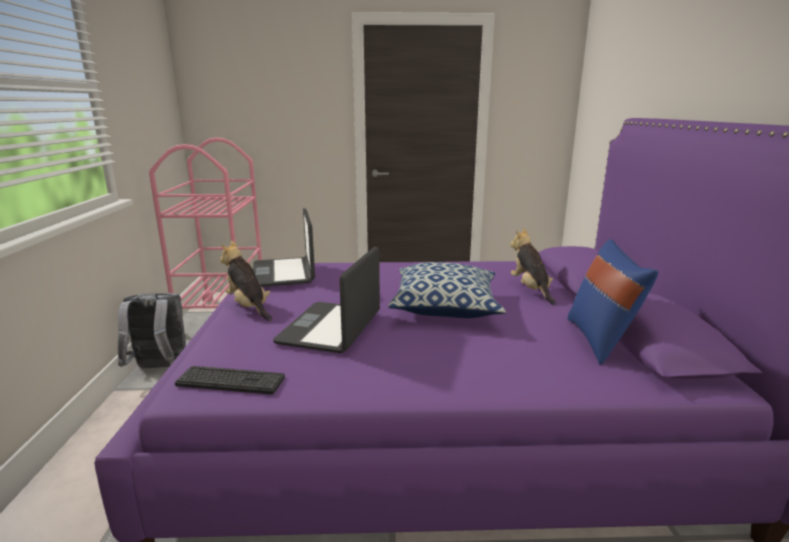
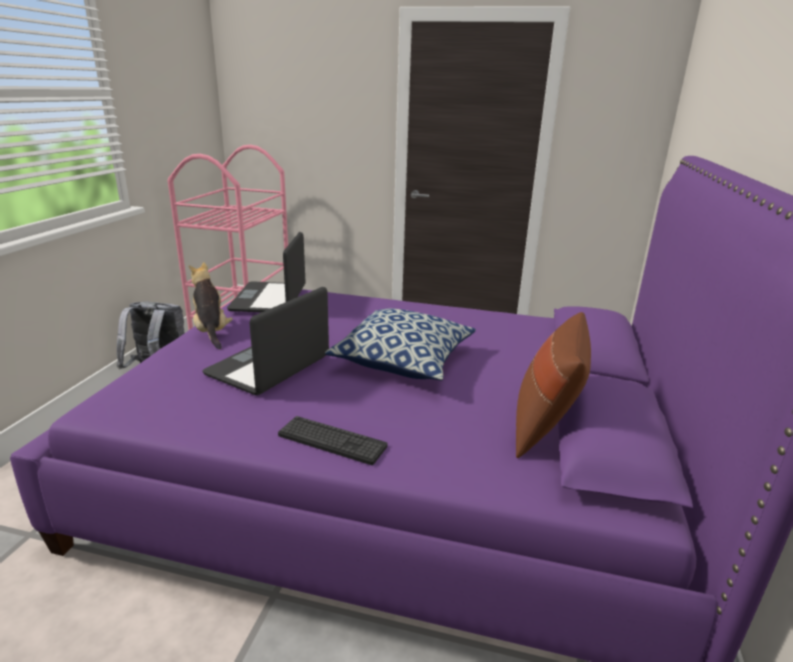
camera: 15 degrees right, 5 degrees up
keyboard [175,366,285,395] -> keyboard moved to [278,416,387,465]
plush toy [510,228,556,305] -> none
blue pillow [568,239,659,365] -> brown pillow [516,312,591,458]

